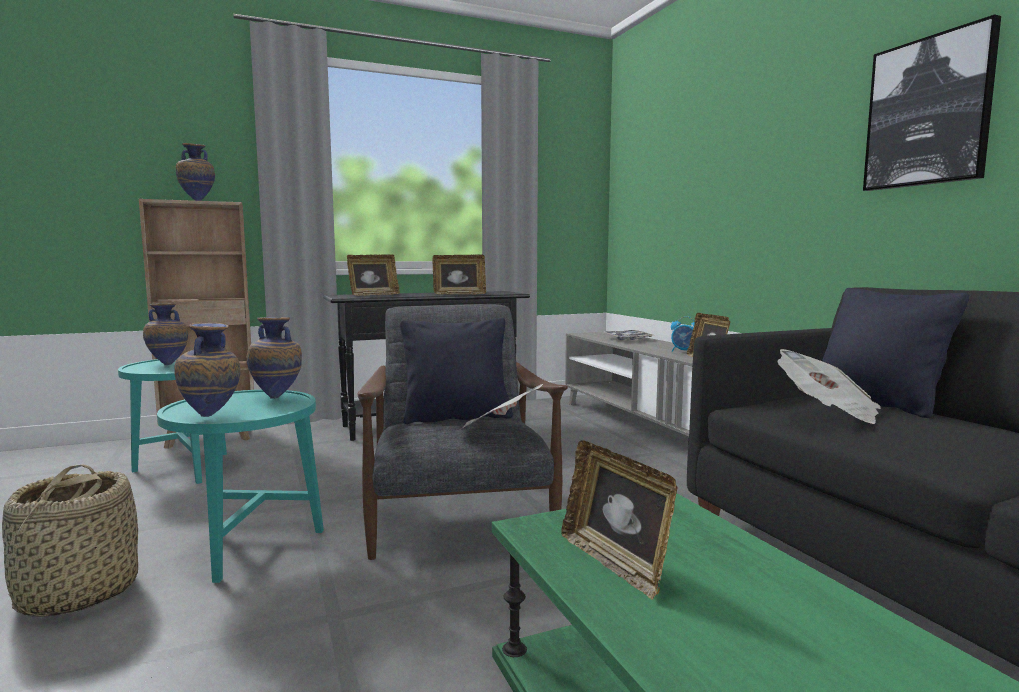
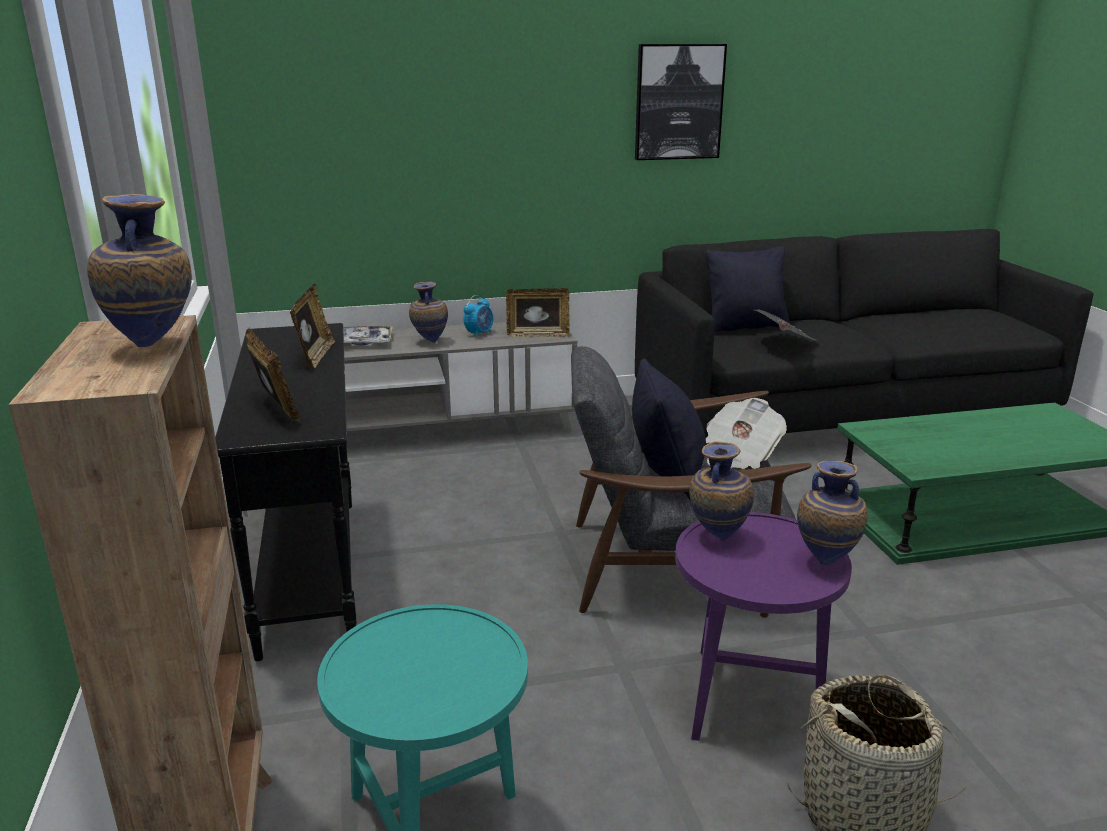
camera: 80 degrees left, 15 degrees up
vase [143,303,188,365] -> vase moved to [409,282,448,343]
turquoise side table [157,390,324,583] -> purple side table [675,512,852,741]
picture frame [561,440,678,600] -> none

